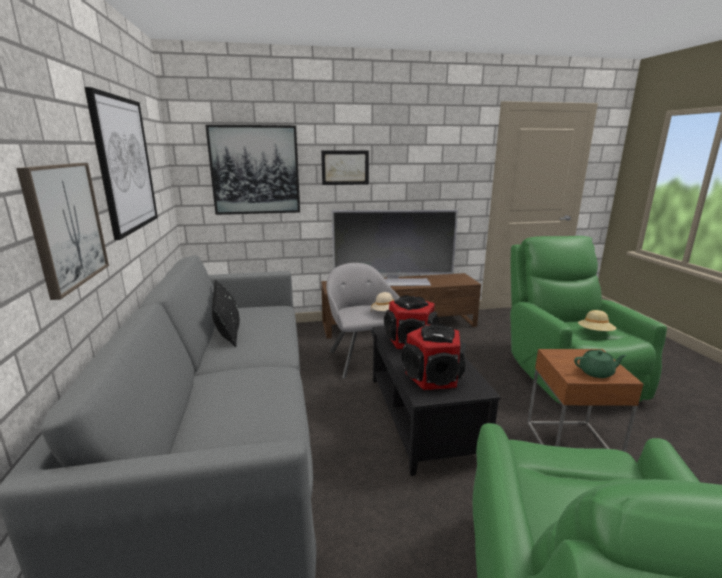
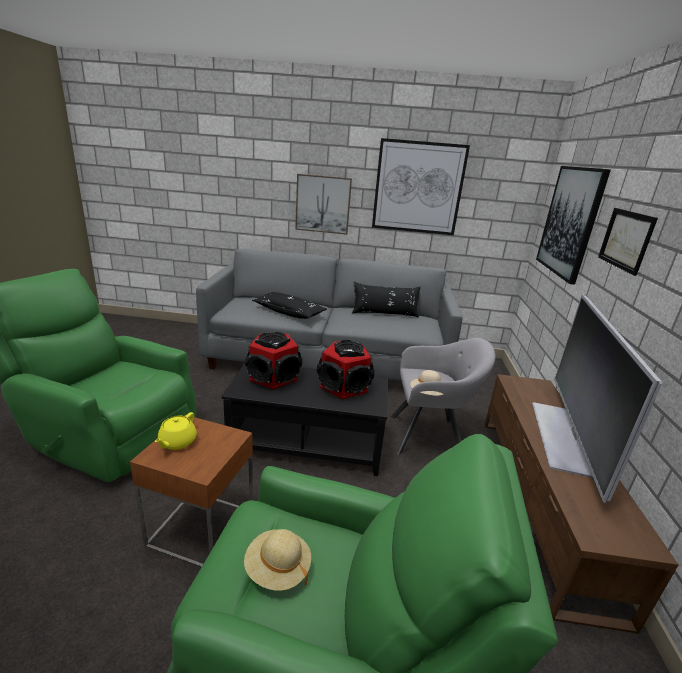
camera: 105 degrees right, 5 degrees up
green teapot [574,350,627,378] -> yellow teapot [155,412,197,450]
none -> black pillow [252,292,327,319]

